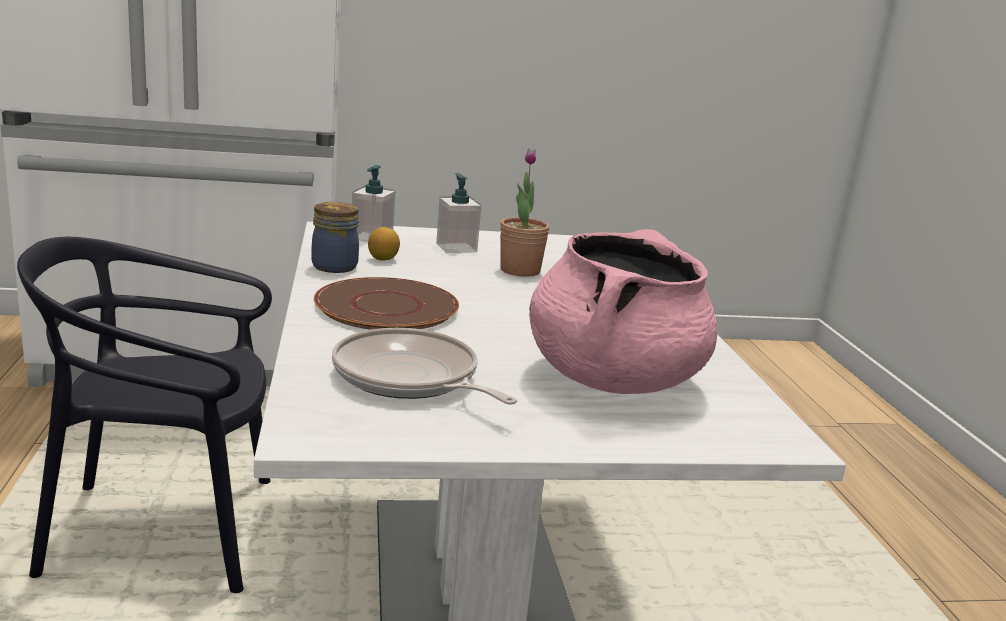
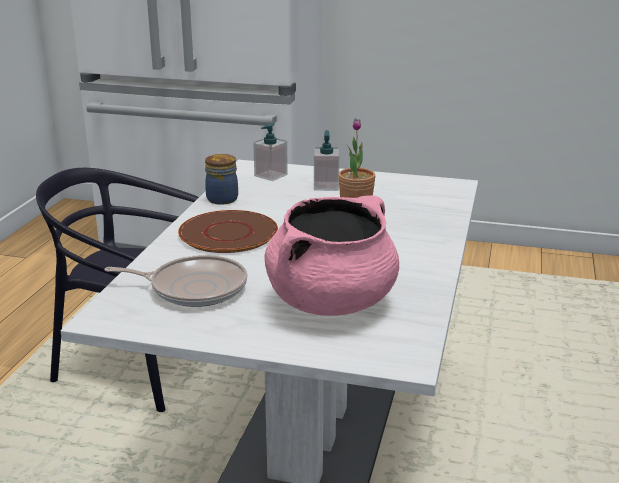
camera: 25 degrees right, 5 degrees up
frying pan [332,328,517,405] -> frying pan turned 120 degrees clockwise [105,255,248,307]
lemon [368,227,400,261] -> none

